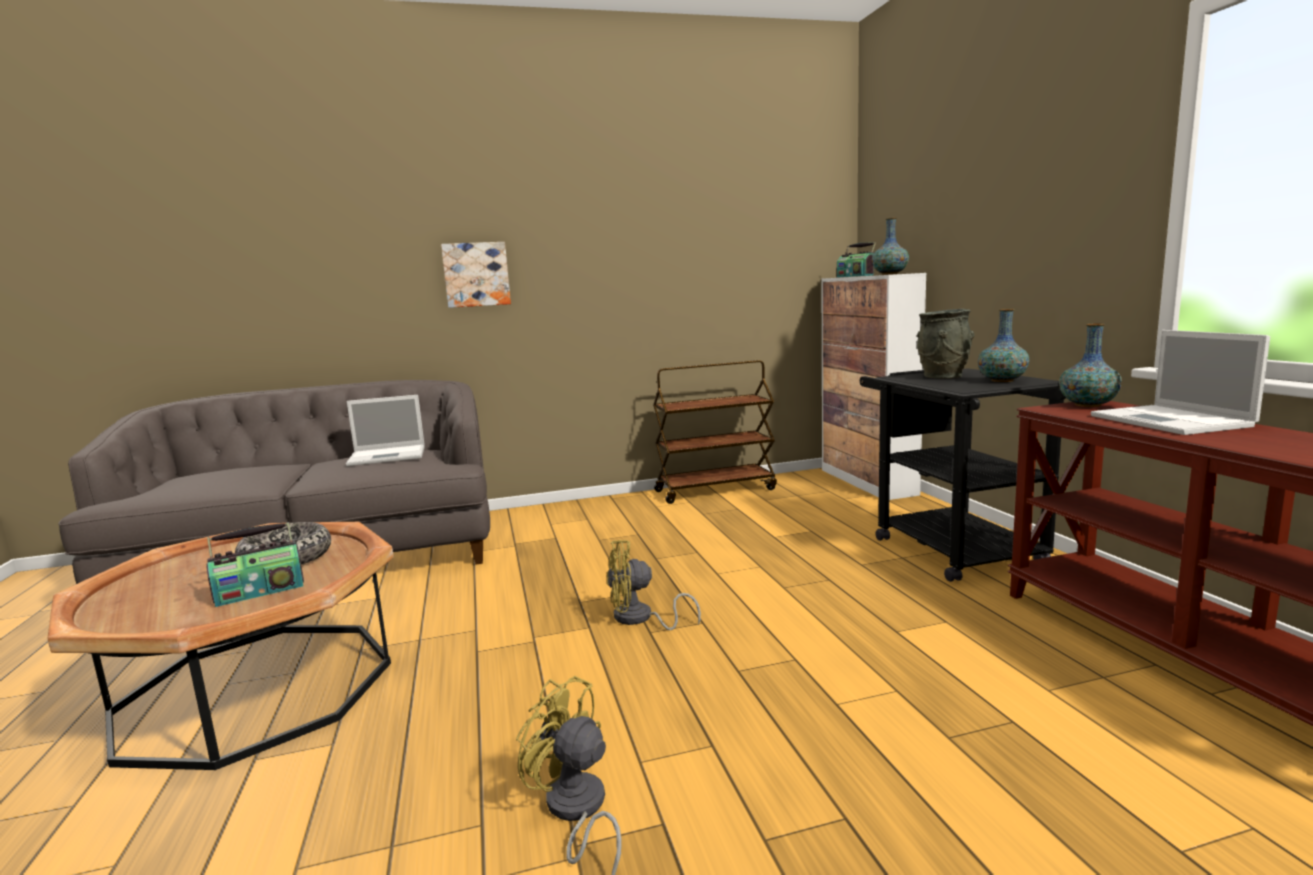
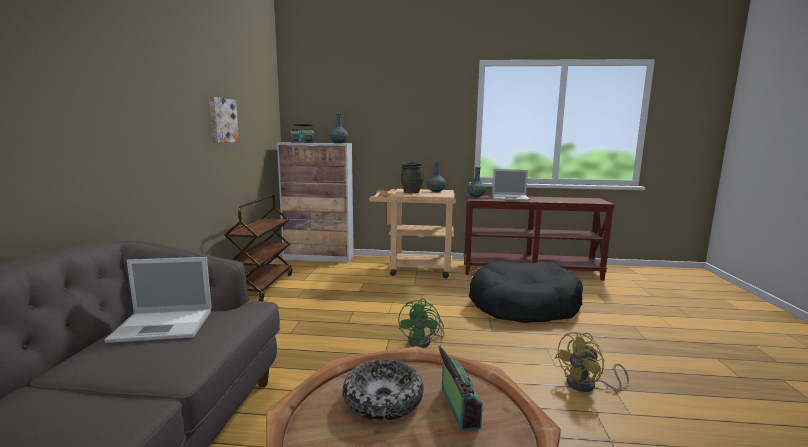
camera: 70 degrees left, 0 degrees up
laptop [346,395,425,466] -> laptop turned 75 degrees clockwise [104,257,212,343]
picture [441,242,511,308] -> picture moved to [209,97,239,143]
yellow fan [607,540,701,630] -> green fan [398,298,445,348]
black cart [860,368,1066,582] -> beige cart [369,189,456,278]
none -> black dog bed [469,261,583,323]

